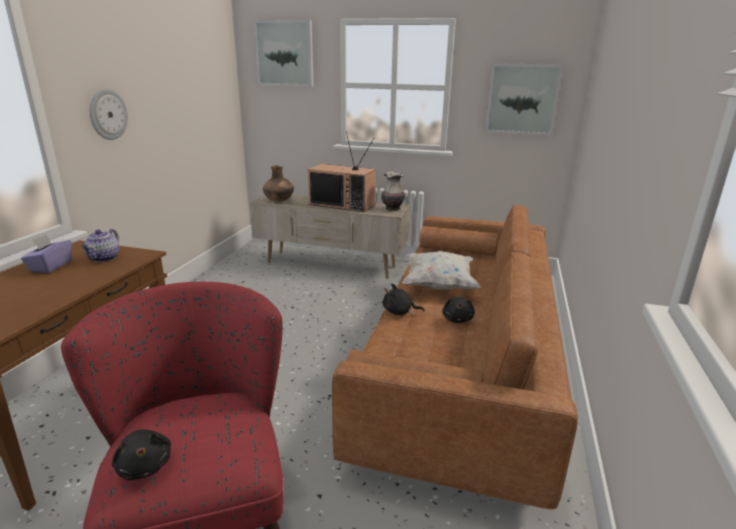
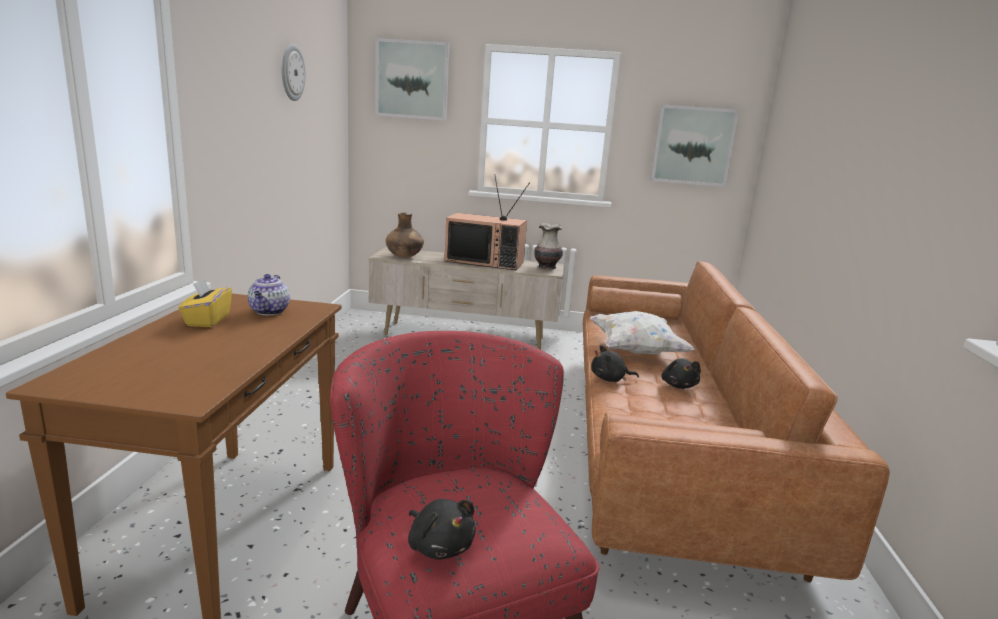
camera: 10 degrees left, 5 degrees down
purple tissue box [21,234,72,273] -> yellow tissue box [178,277,232,327]
wall clock [90,89,128,140] -> wall clock moved to [282,44,306,101]

